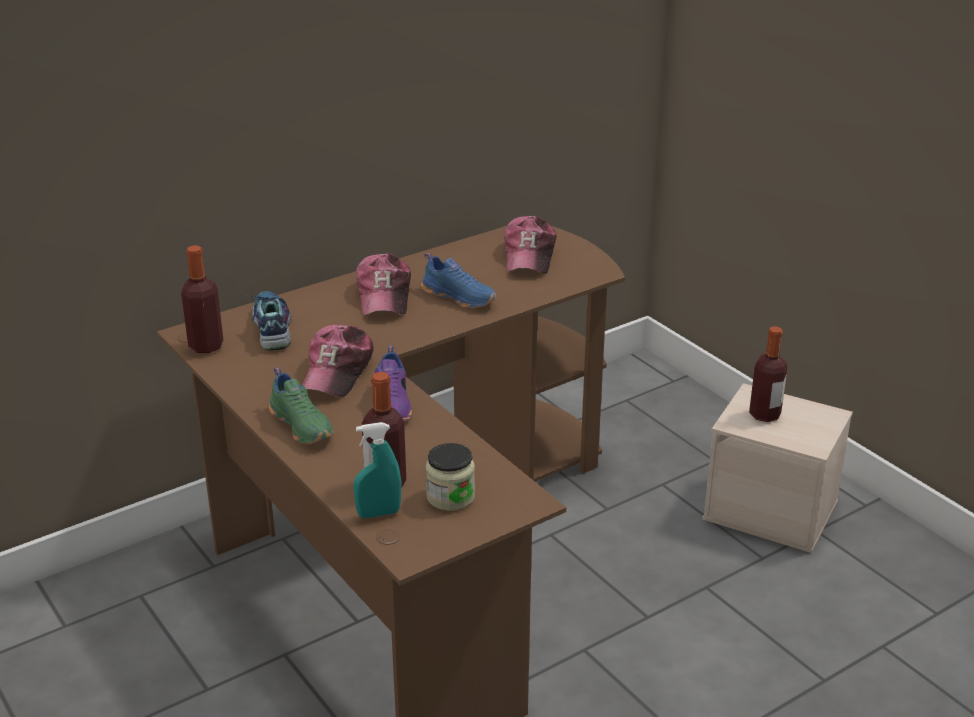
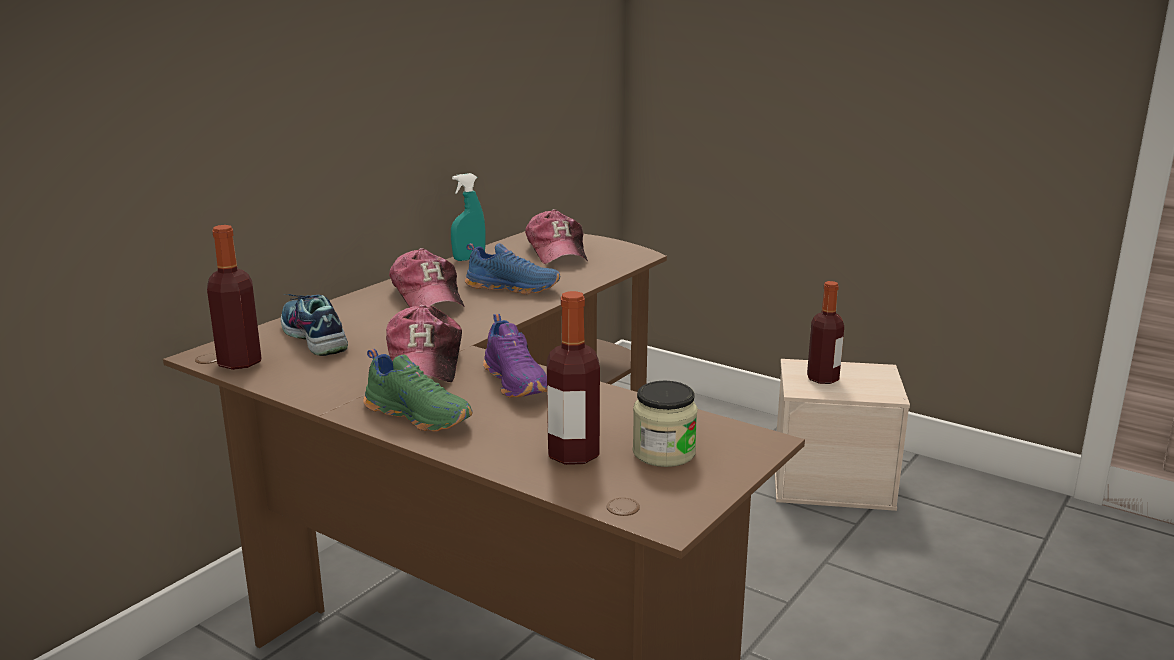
camera: 20 degrees left, 10 degrees down
turquoise spray bottle [353,422,402,518] -> turquoise spray bottle moved to [451,173,486,261]

